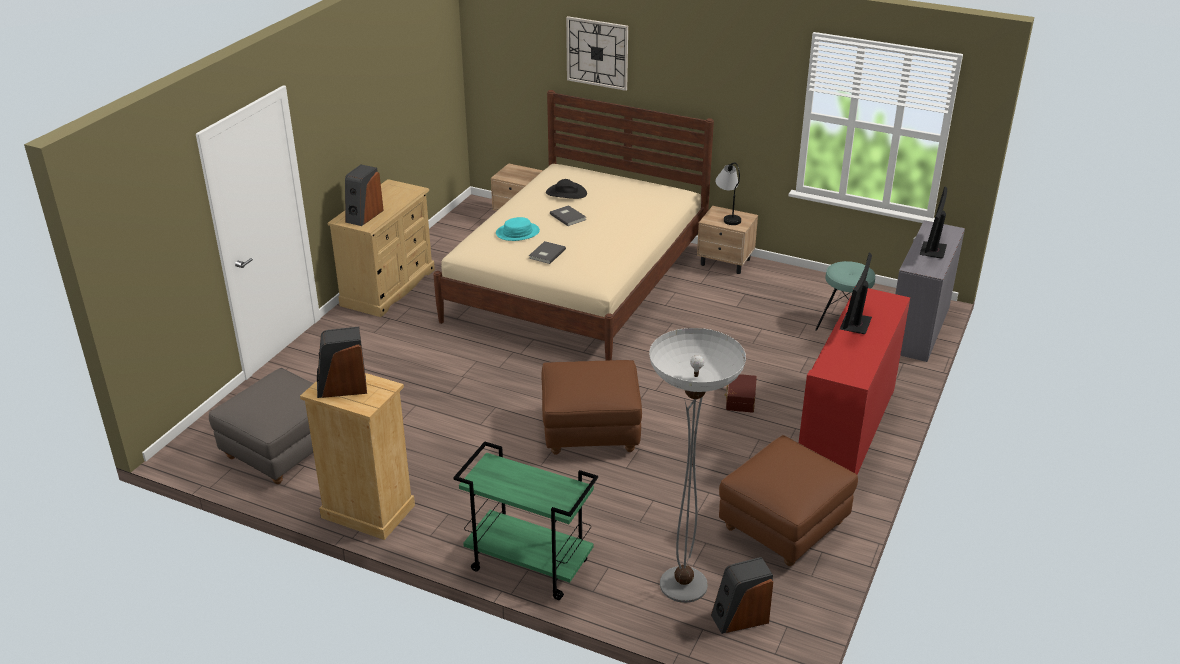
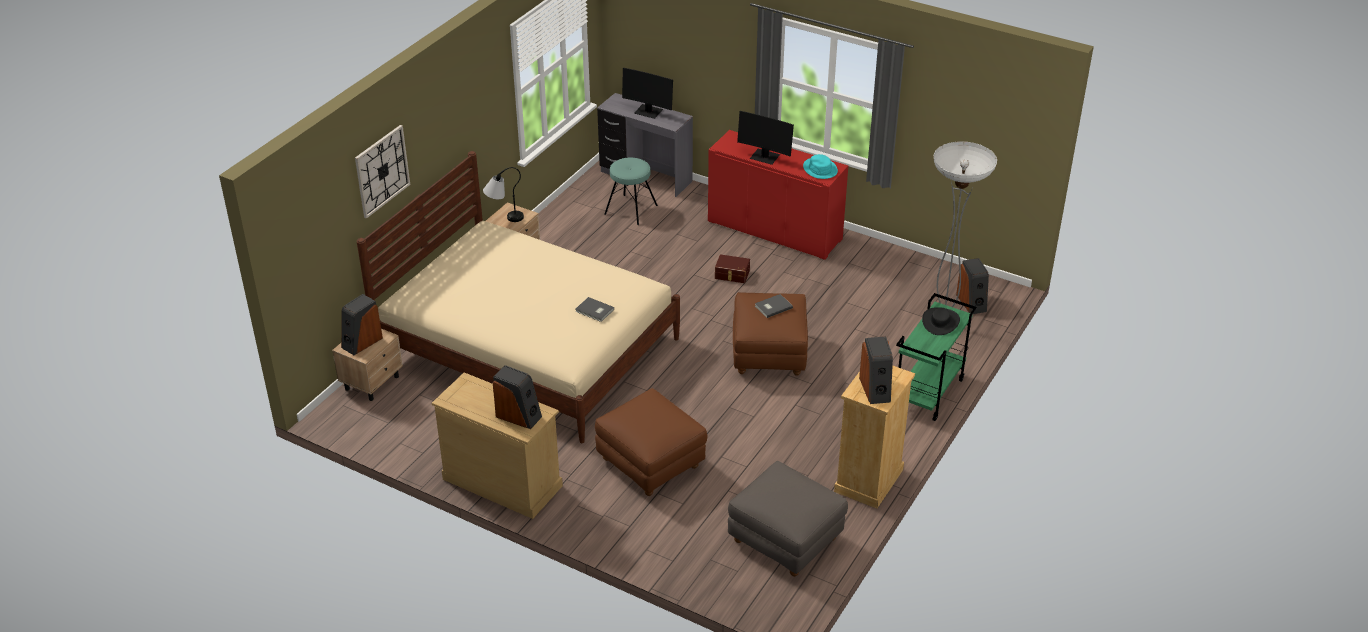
camera: 85 degrees left, 5 degrees up
turquoise hat [496,217,540,241] -> turquoise hat moved to [803,154,838,179]
black hat [546,179,587,199] -> black hat moved to [922,307,960,335]
grey book [550,205,586,226] -> grey book moved to [755,294,793,318]
brown ottoman [719,435,858,566] -> brown ottoman moved to [595,388,707,496]
none -> speaker [341,294,383,355]

